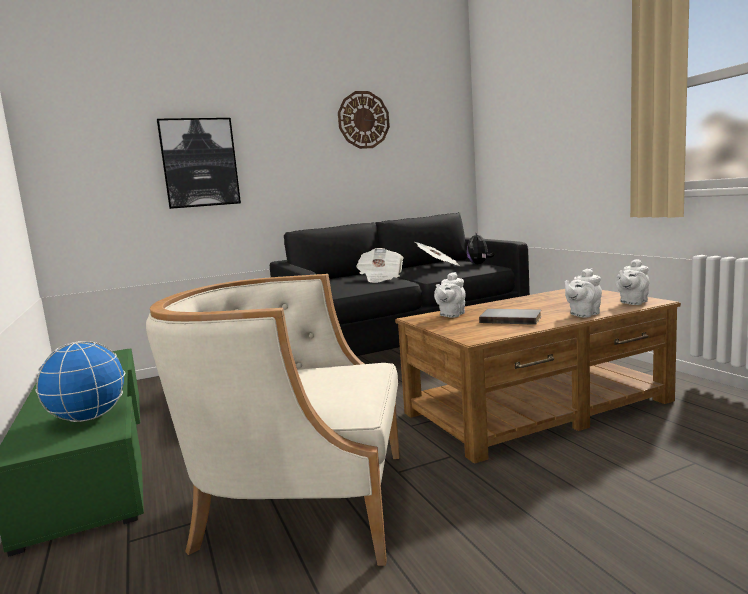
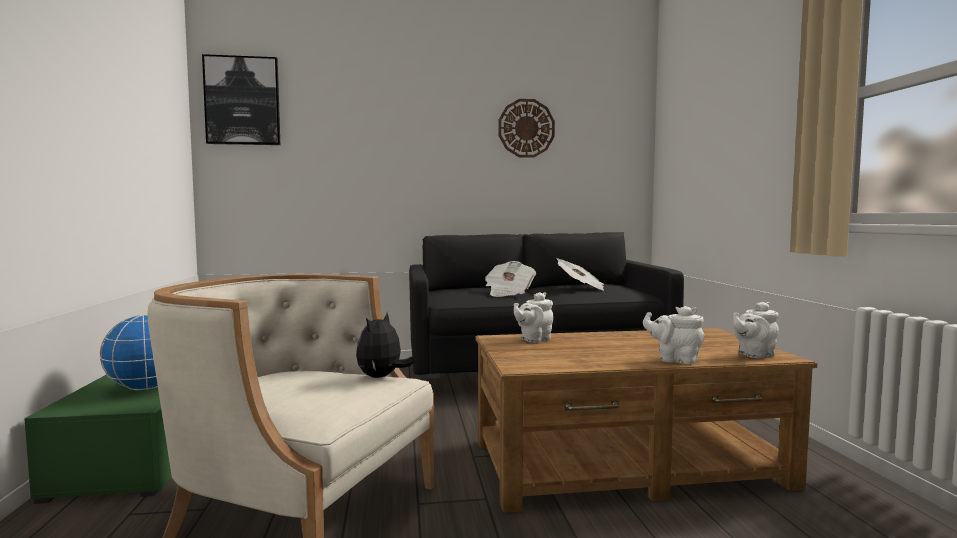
camera: 15 degrees right, 5 degrees down
picture [157,118,241,209] -> picture moved to [202,54,280,145]
plush toy [467,232,495,264] -> plush toy moved to [356,313,415,378]
grey book [479,309,541,325] -> none
white teapot [564,268,602,317] -> white teapot turned 45 degrees clockwise [643,306,705,364]

